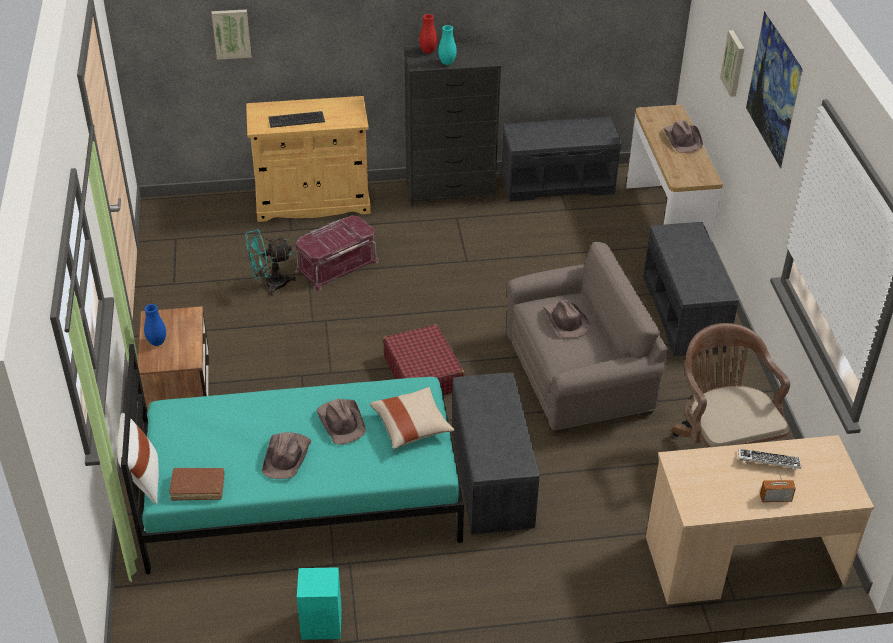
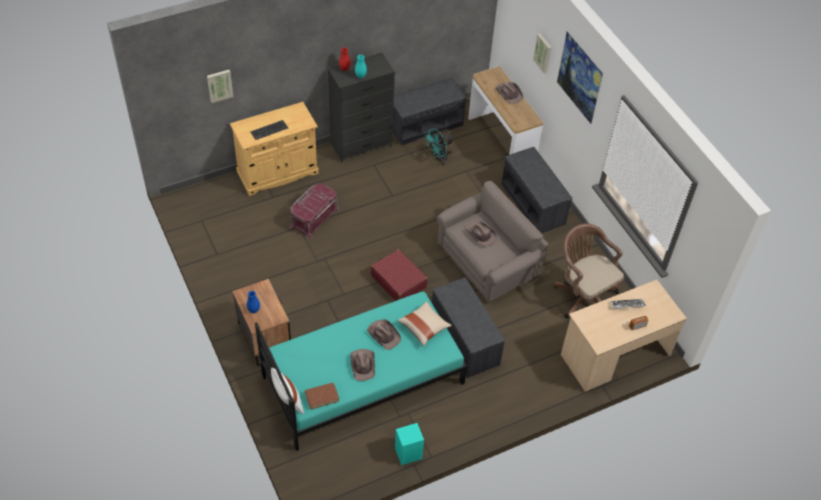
camera: 20 degrees left, 10 degrees up
turquoise fan [245,229,296,296] -> turquoise fan moved to [424,128,455,166]

